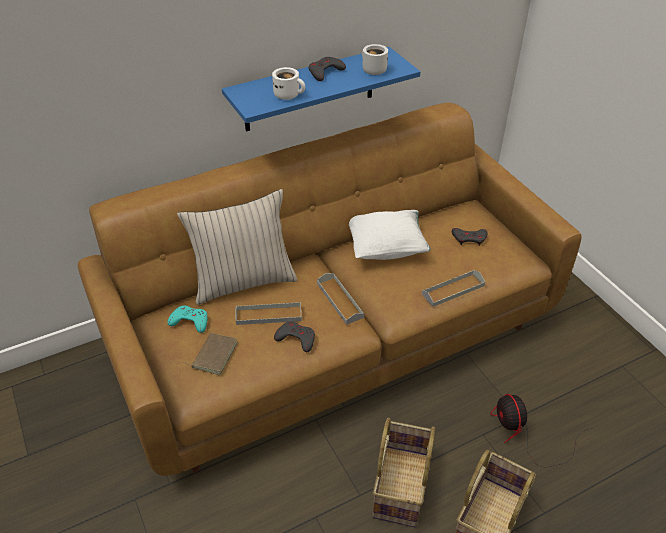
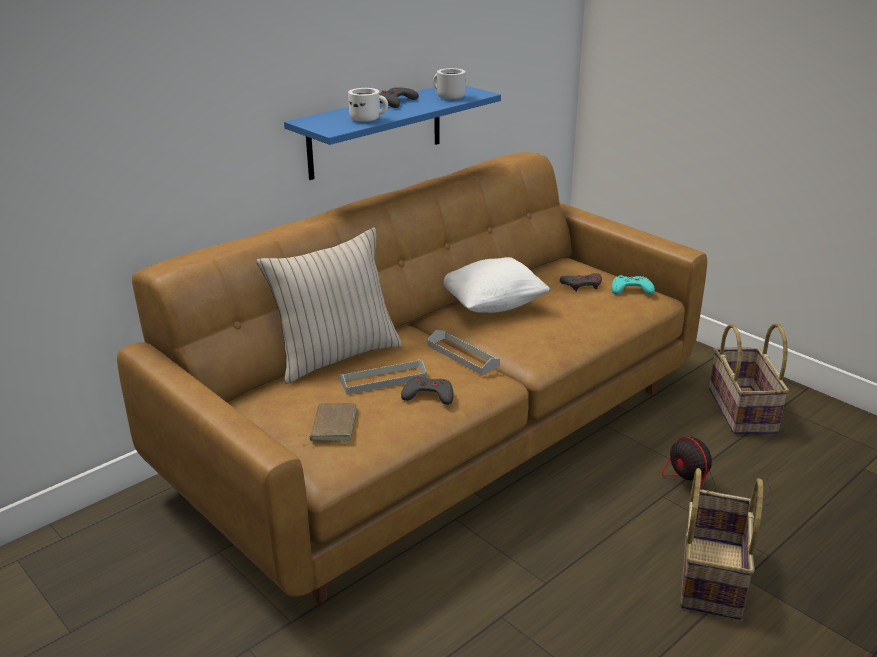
camera: 15 degrees left, 15 degrees down
turquoise game controller [167,305,208,333] -> turquoise game controller moved to [611,275,655,295]
basket [372,418,435,527] -> basket moved to [709,323,789,434]
grey tray [422,270,485,307] -> none

